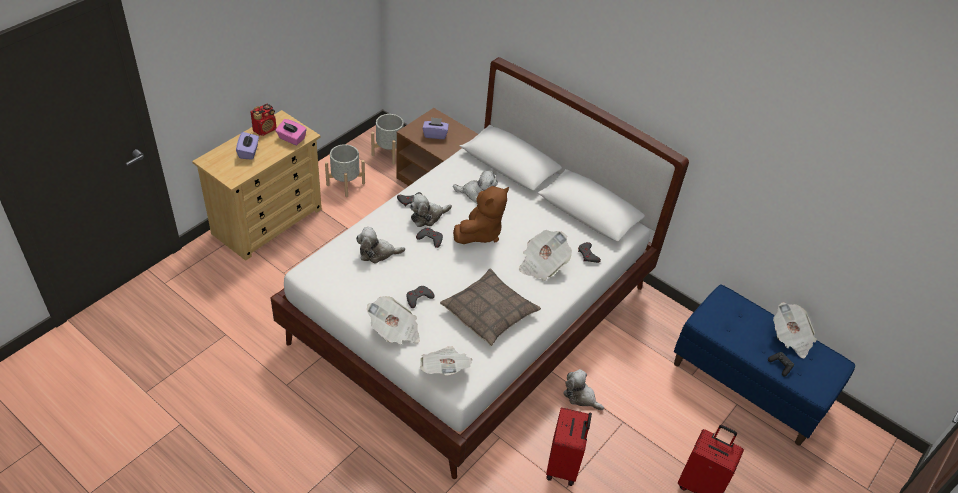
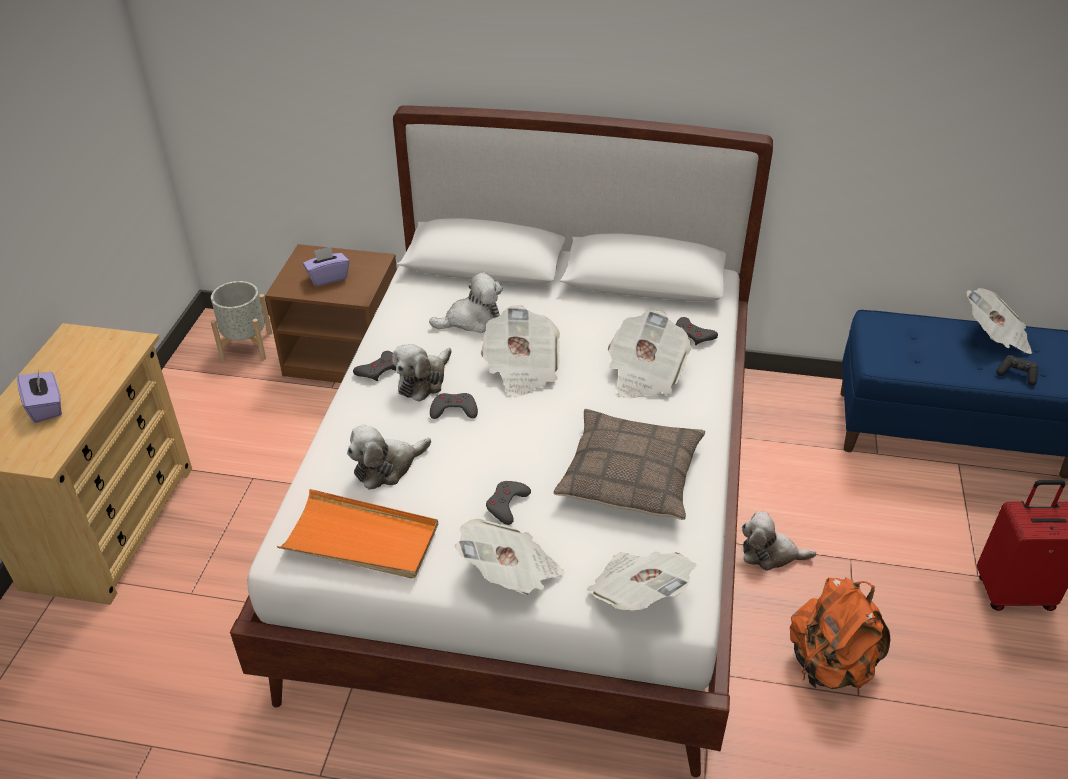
camera: 25 degrees left, 5 degrees down
radio [250,104,277,136] -> none
pink tissue box [275,119,307,145] -> none
grey planter [325,144,365,197] -> none
brown plush toy [453,186,509,244] -> newspaper [480,305,560,397]
red suitcase [546,407,592,486] -> orange backpack [790,578,890,689]
none -> orange tray [277,489,438,578]

